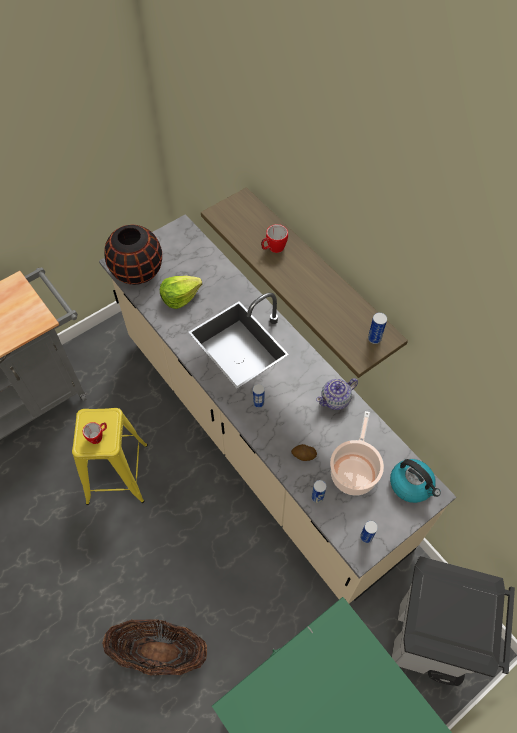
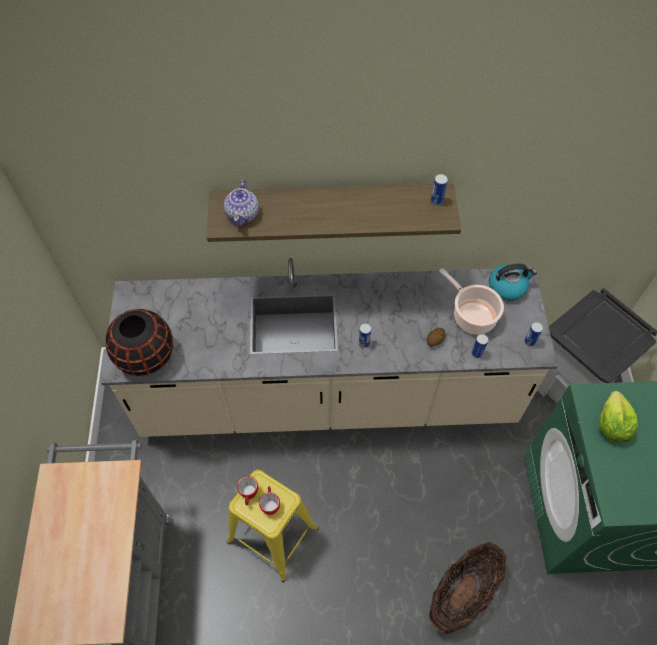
camera: 55 degrees left, 0 degrees up
lettuce [160,276,202,309] -> lettuce moved to [599,391,638,442]
mug [261,224,288,253] -> mug moved to [237,476,258,505]
teapot [316,378,358,410] -> teapot moved to [224,179,259,226]

